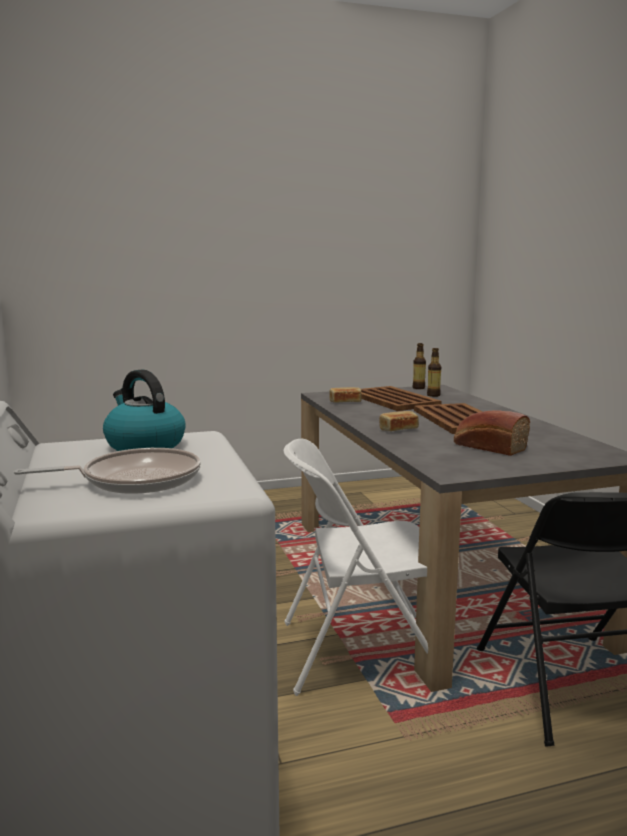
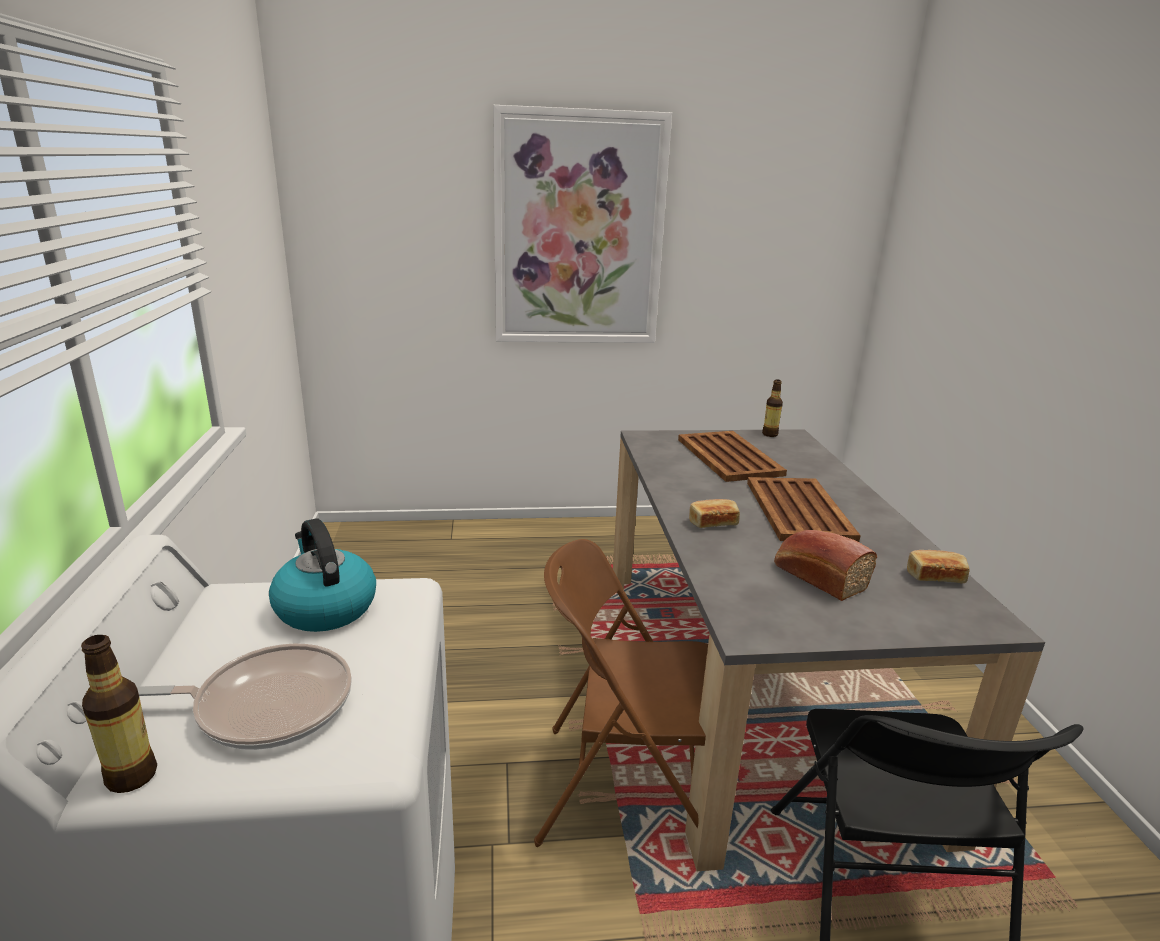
camera: 10 degrees right, 10 degrees up
white chair [284,439,428,696] -> brown chair [534,539,708,847]
bread [329,387,362,403] -> bread moved to [907,550,969,583]
bottle [427,348,441,397] -> bottle moved to [81,635,157,793]
none -> picture [493,105,672,343]

